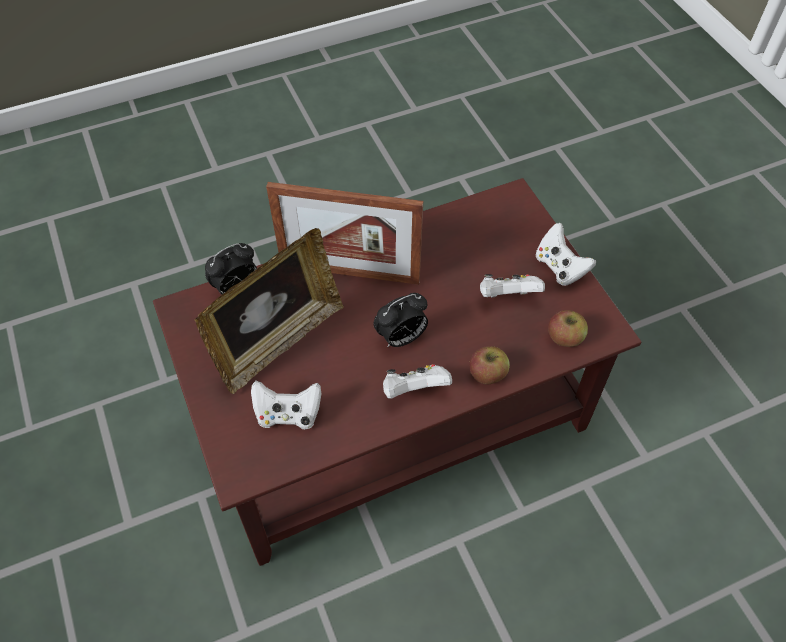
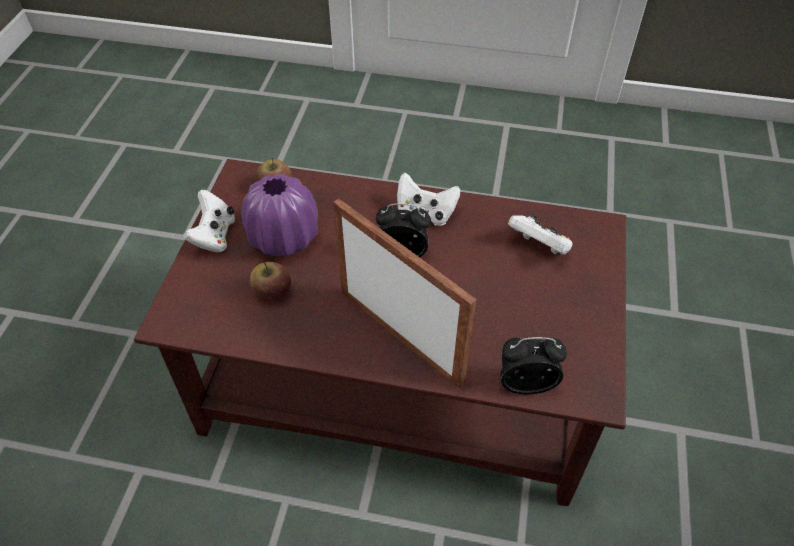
camera: 145 degrees left, 5 degrees down
picture frame [195,228,344,394] -> none
apple [469,346,510,385] -> apple moved to [250,262,291,299]
white game controller [480,274,545,298] -> purple vase [242,174,318,256]

